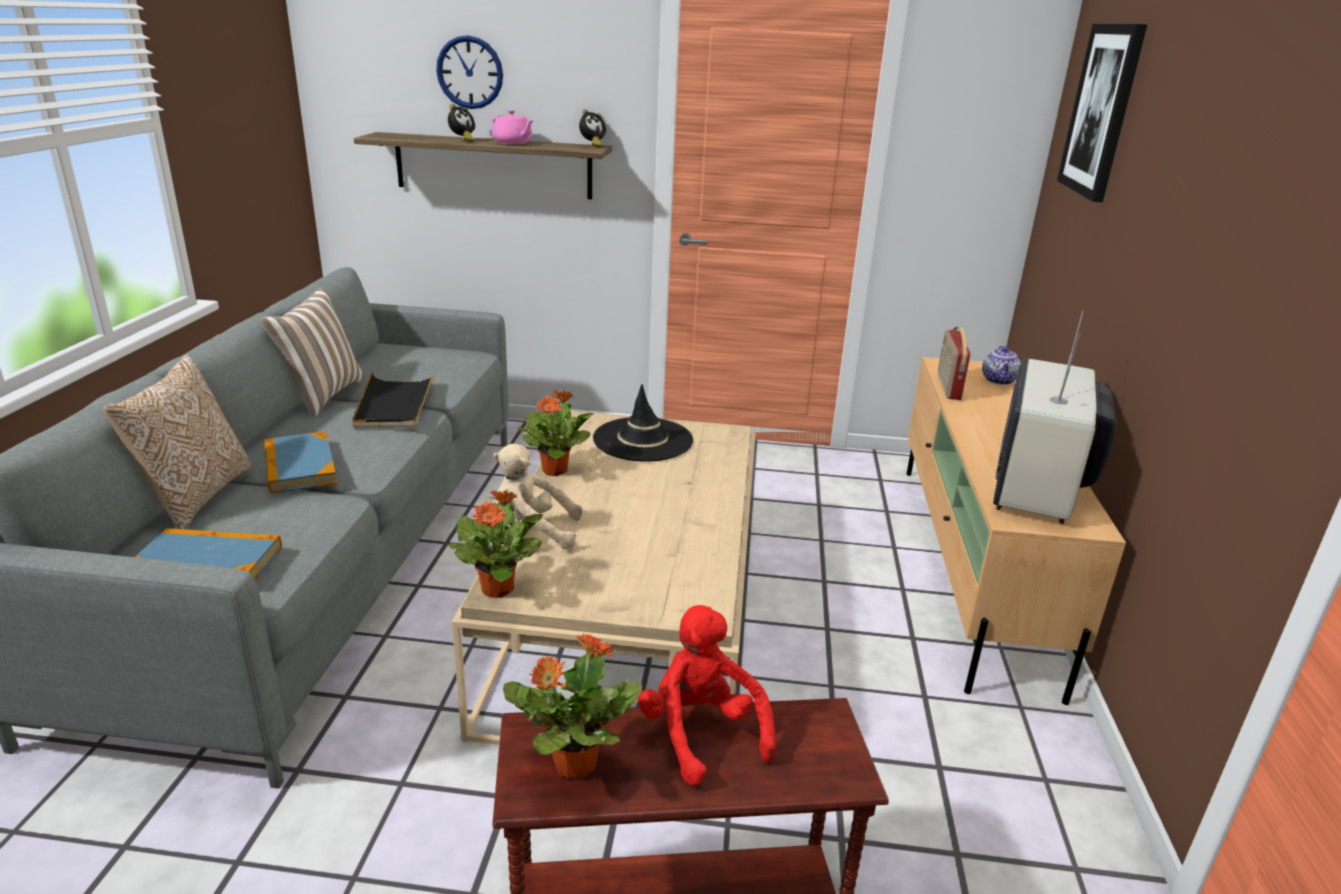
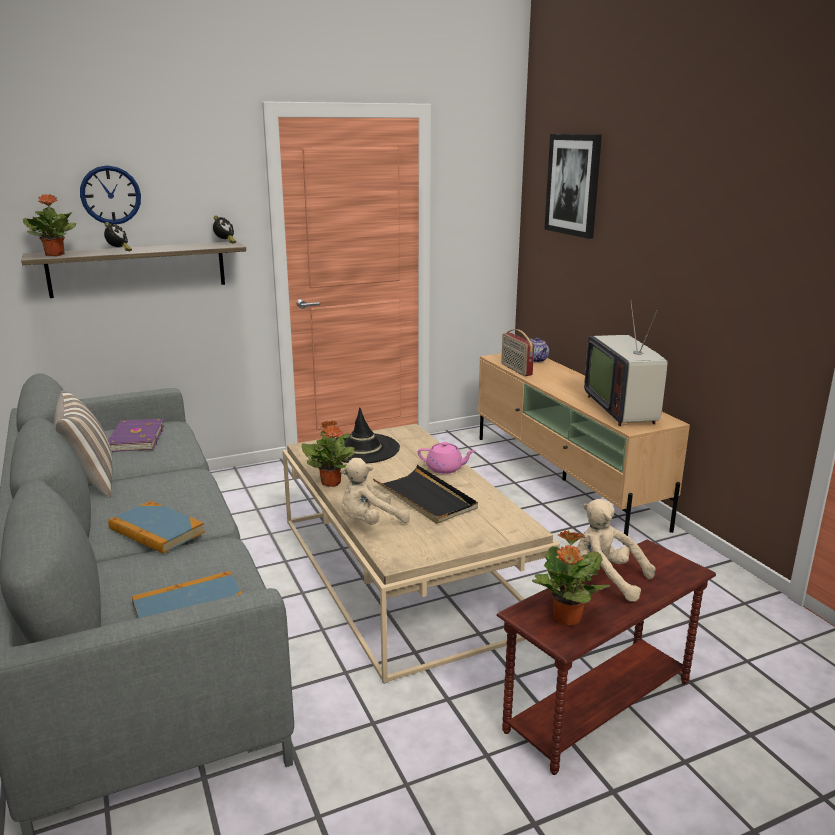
camera: 30 degrees left, 5 degrees down
pillow [103,355,252,529] -> none
black tray [352,372,436,428] -> black tray moved to [373,465,478,524]
potted plant [449,491,544,598] -> potted plant moved to [23,194,76,256]
pink teapot [492,110,534,144] -> pink teapot moved to [418,442,476,474]
red plush toy [638,605,776,785] -> beige plush toy [577,499,655,602]
none -> purple book [108,419,164,452]

